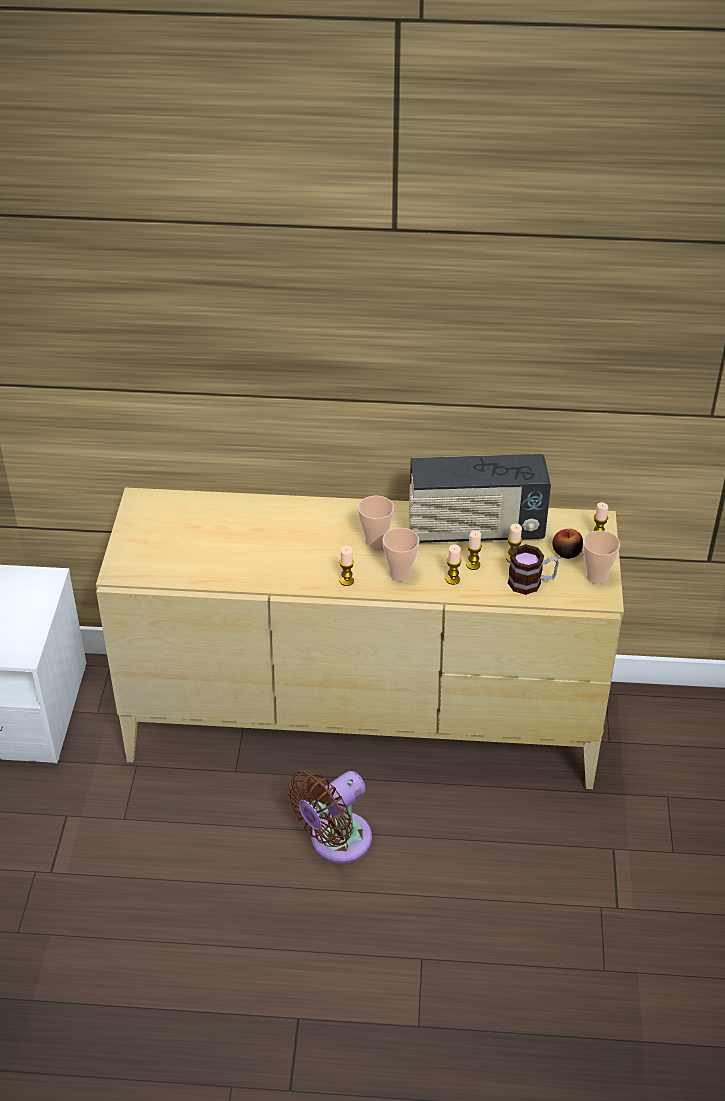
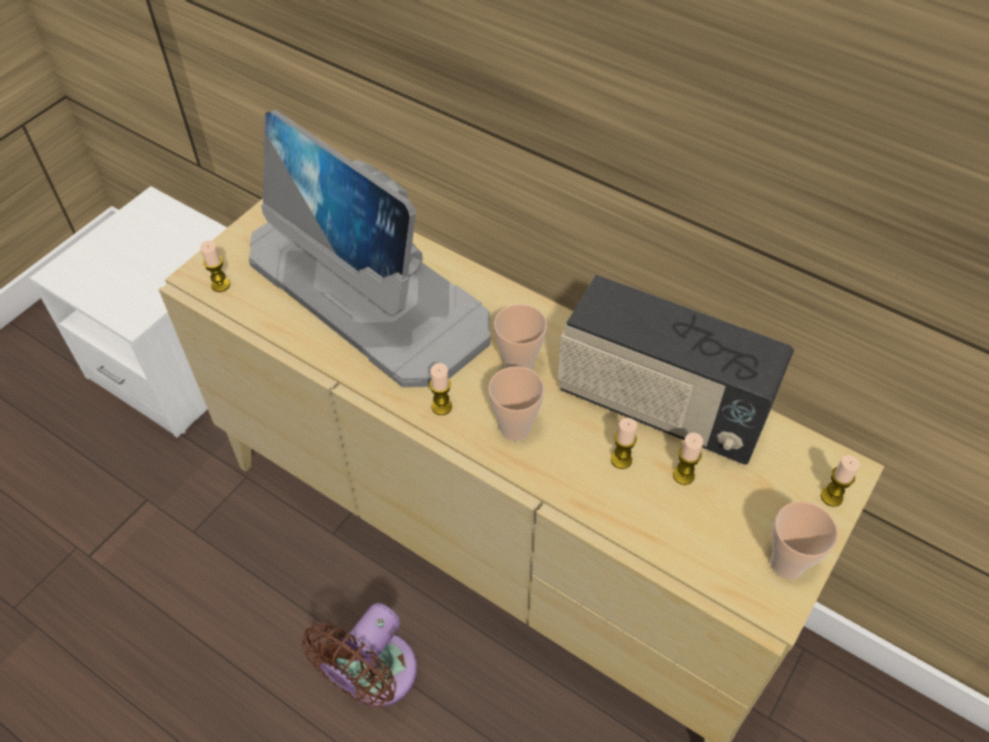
camera: 30 degrees right, 10 degrees up
brown fan [288,770,372,863] -> brown fan turned 45 degrees counterclockwise [301,603,417,707]
candle [446,544,462,585] -> candle moved to [200,241,230,292]
mug [508,544,559,595] -> none
apple [552,528,583,559] -> none
none -> monitor [249,110,490,387]

